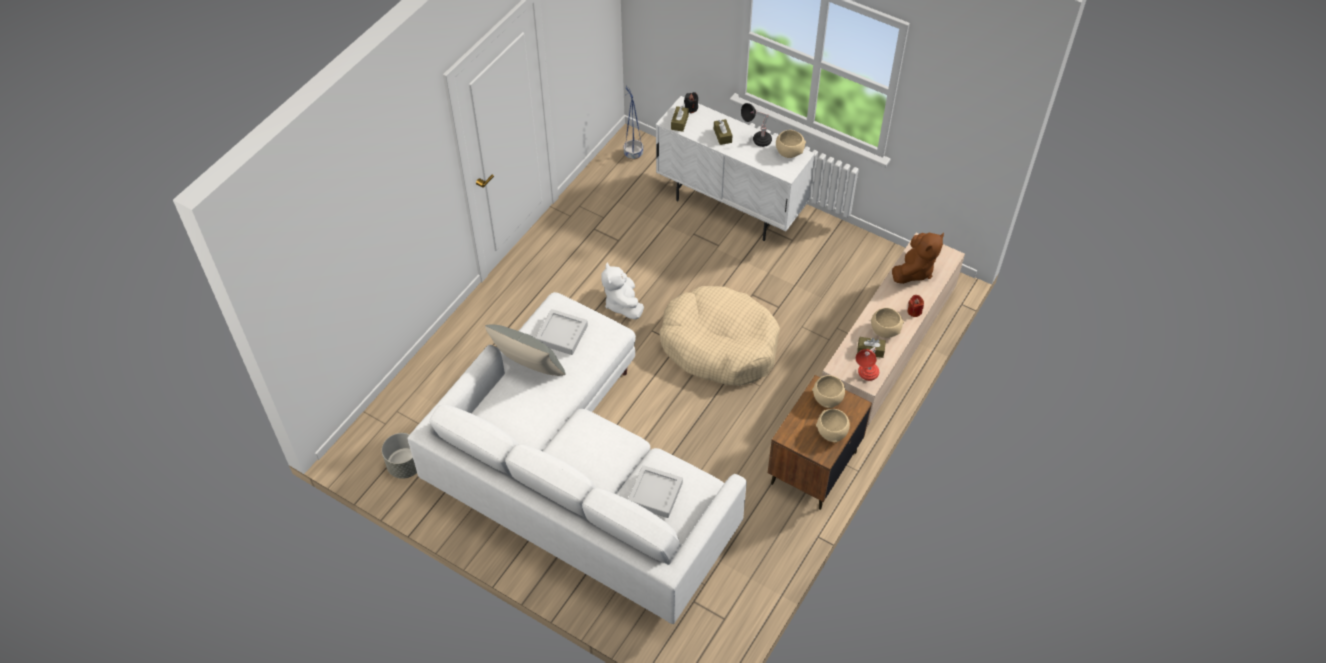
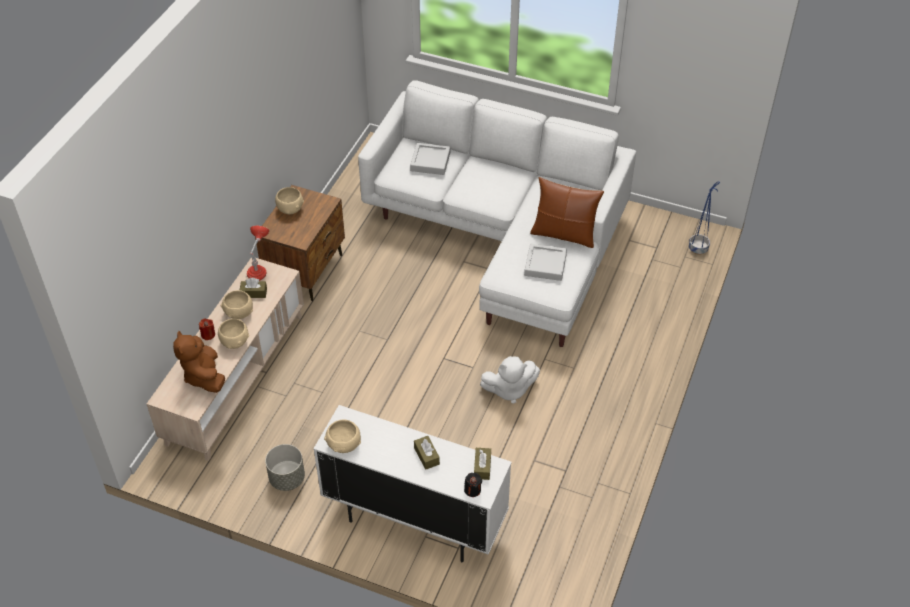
camera: 170 degrees right, 5 degrees down
grey planter [382,433,417,479] -> grey planter moved to [265,444,305,491]
grey pillow [485,324,566,376] -> brown pillow [530,177,604,248]
white plush toy [601,262,644,320] -> white plush toy turned 105 degrees clockwise [480,356,540,404]
blue planter [623,86,643,159] -> blue planter moved to [689,181,720,255]
beige dog bed [659,286,780,386] -> none
black table lamp [741,103,772,147] -> none
beige bowl [812,375,845,408] -> beige bowl moved to [218,319,249,349]
brown plush toy [892,233,944,284] -> brown plush toy turned 45 degrees counterclockwise [173,331,225,393]

